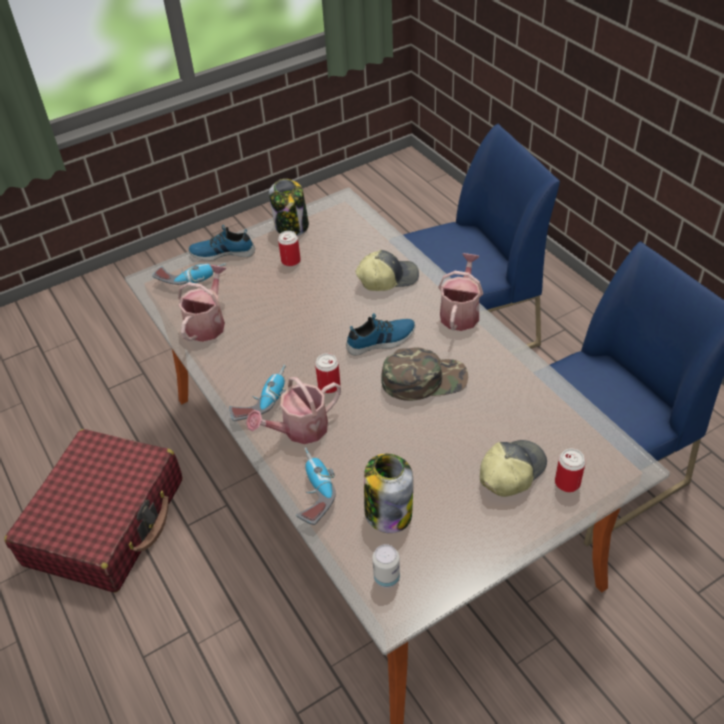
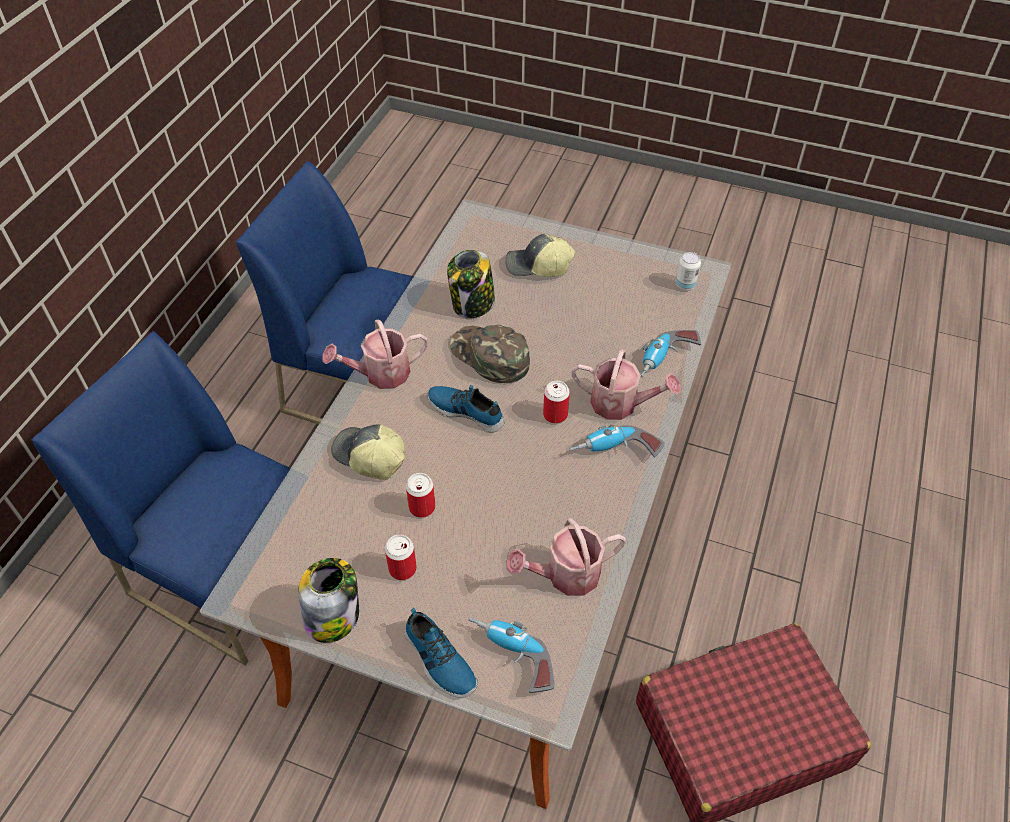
camera: 130 degrees left, 5 degrees up
jar [364,454,413,533] -> jar moved to [447,250,495,319]
can [555,448,586,492] -> can moved to [406,473,435,518]

